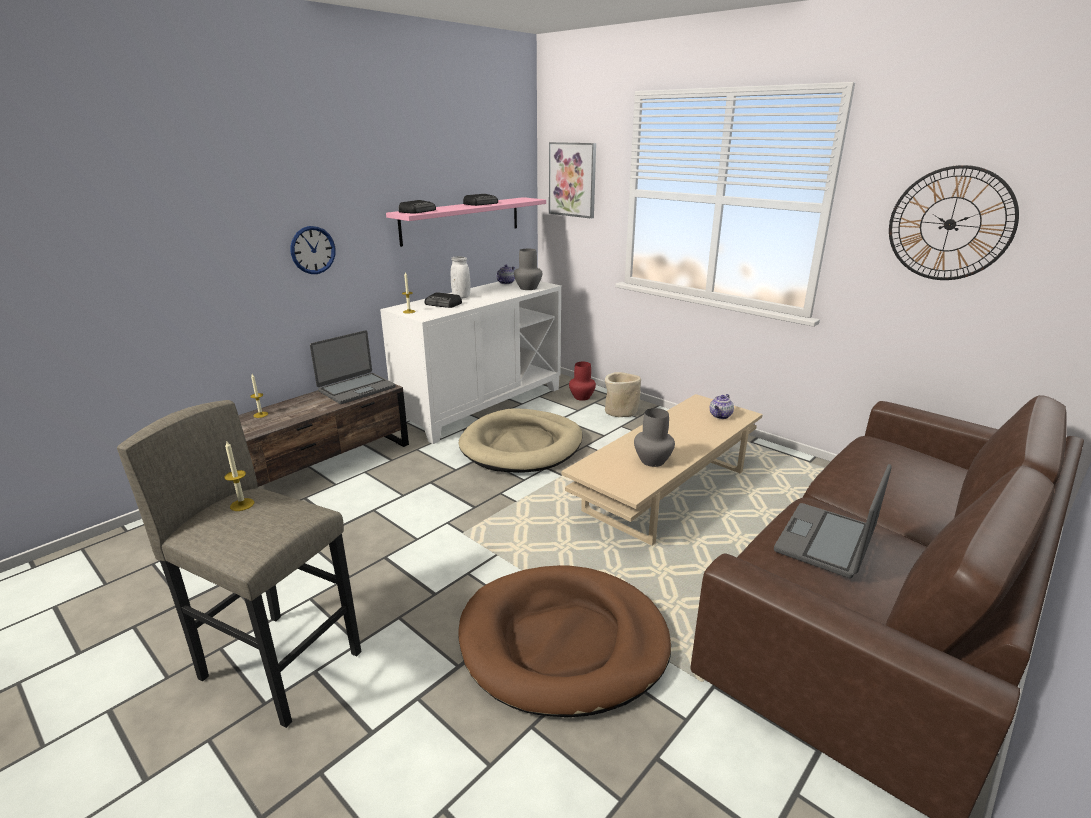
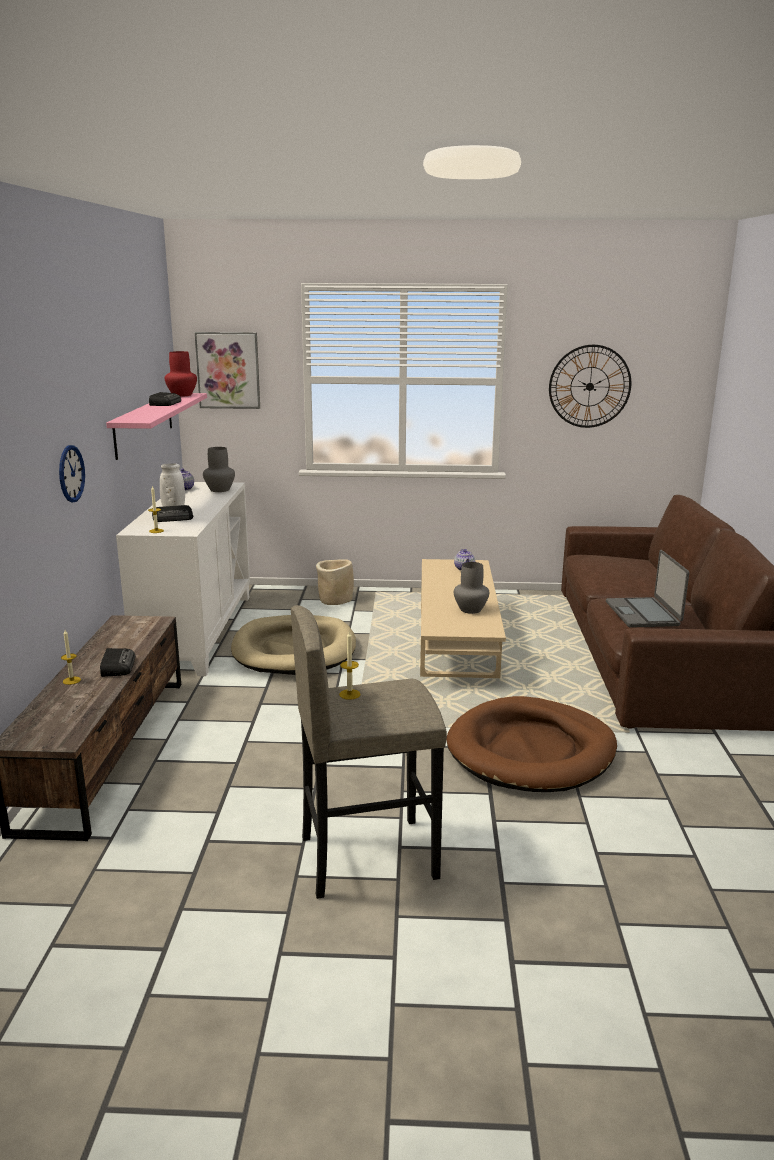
camera: 40 degrees left, 5 degrees down
laptop [310,330,396,404] -> none
radio [399,200,436,214] -> radio moved to [100,648,135,677]
red vase [569,362,596,401] -> red vase moved to [165,351,197,397]

